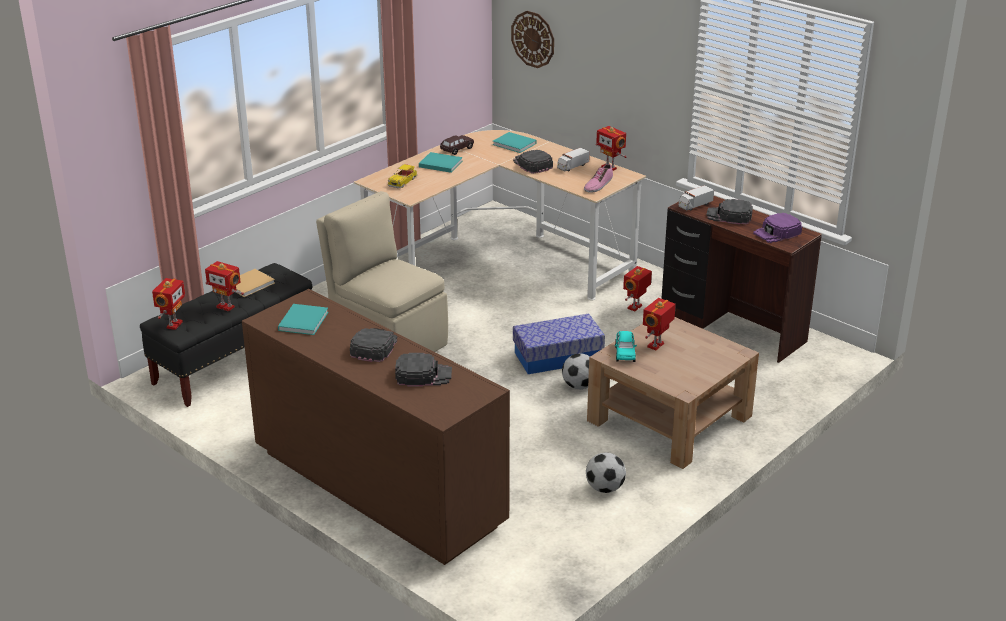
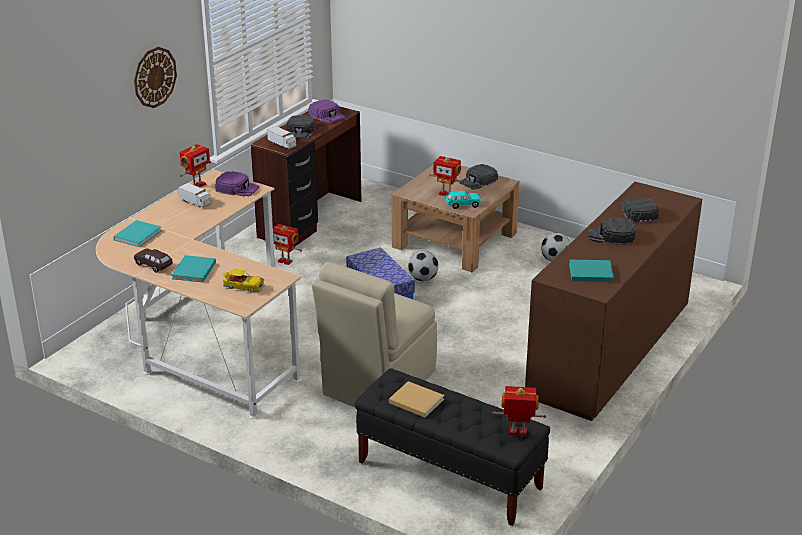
camera: 100 degrees left, 0 degrees up
toy robot [205,261,244,311] -> none
wall clock [511,11,554,68] -> wall clock moved to [134,47,177,108]
black cap [513,150,553,174] -> black cap moved to [459,164,498,190]
shoe [584,164,613,193] -> purple cap [215,171,259,196]

